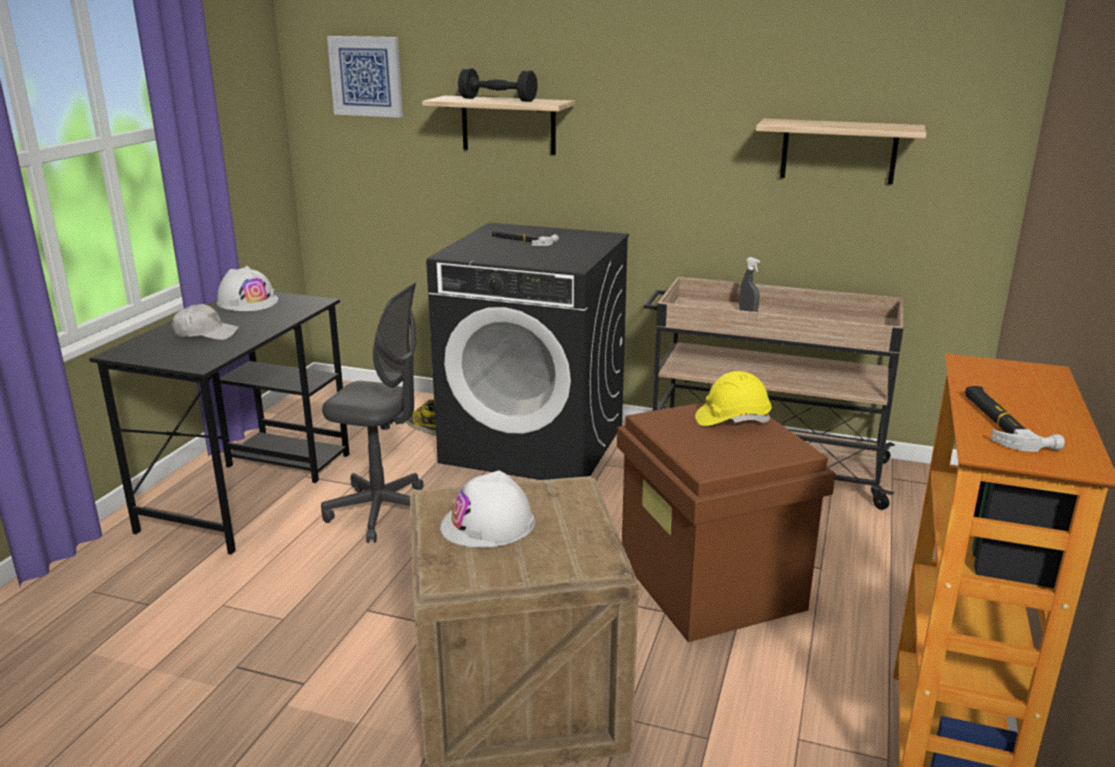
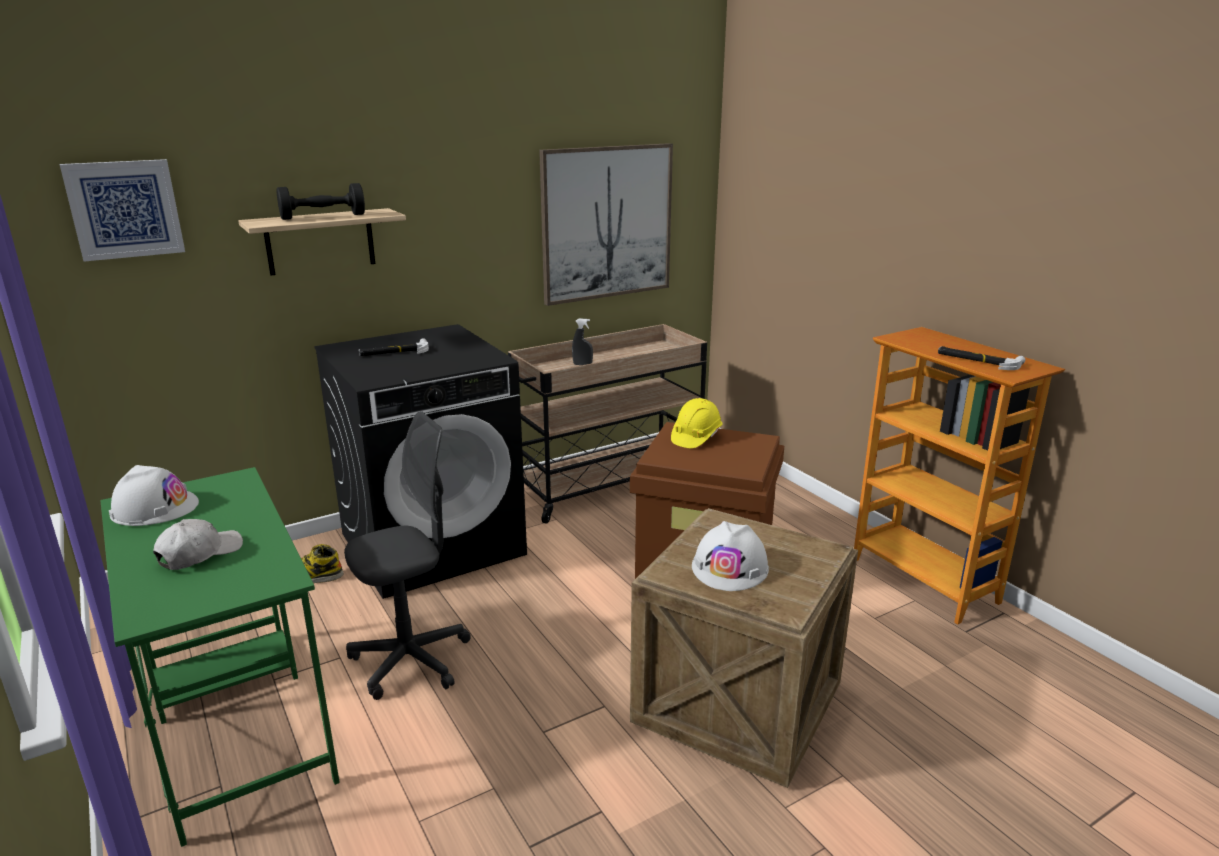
camera: 50 degrees left, 0 degrees up
black desk [89,292,349,555] -> green desk [100,467,340,847]
shelf [756,118,926,184] -> picture [539,143,673,306]

